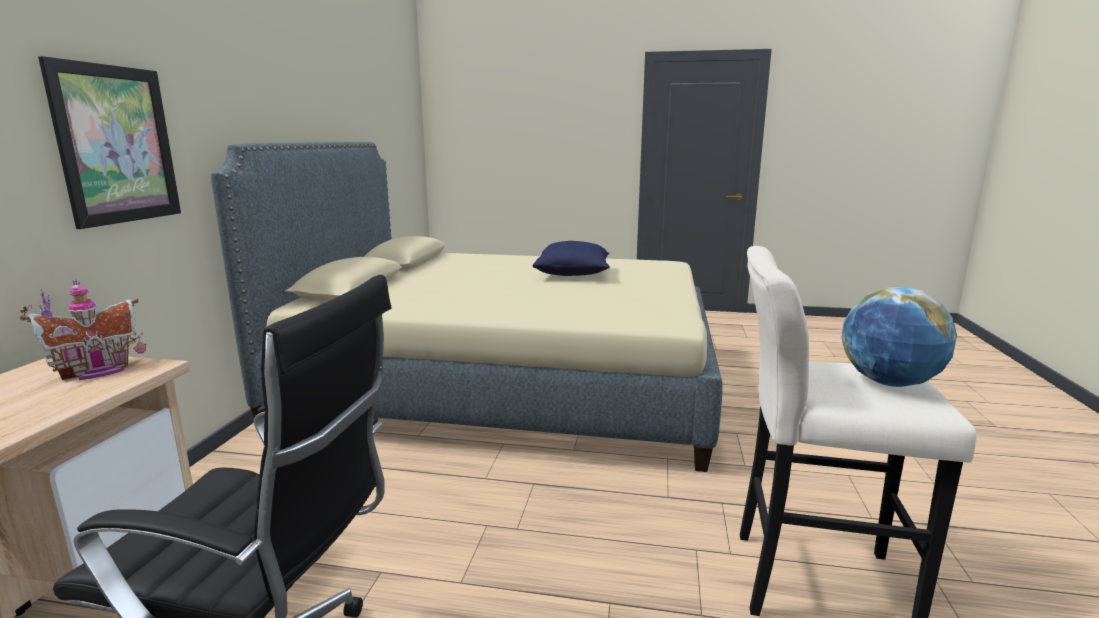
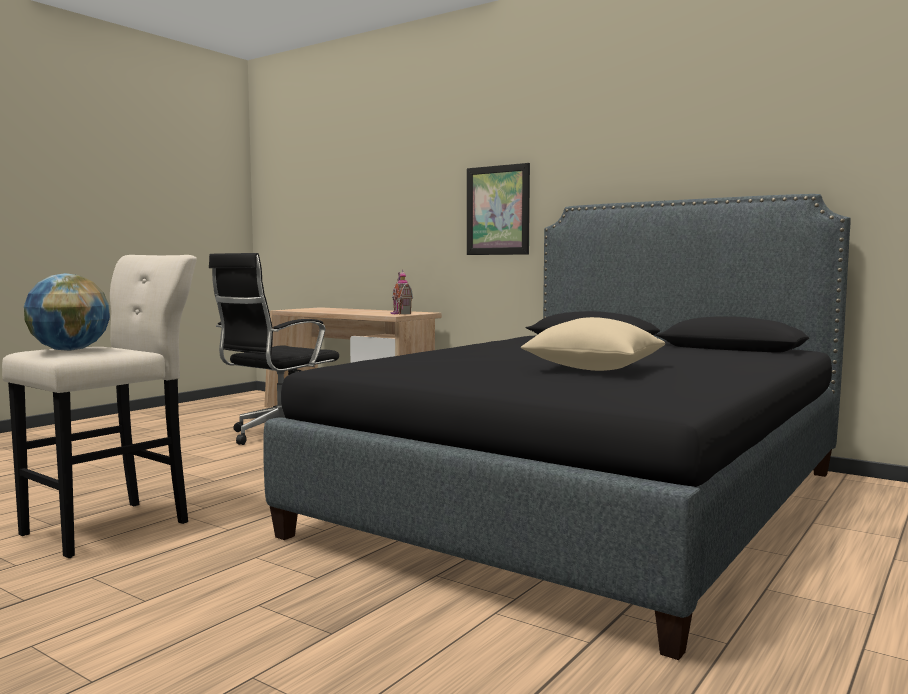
camera: 115 degrees right, 10 degrees down
beige bed [211,142,723,472] -> black bed [263,194,851,660]
blue pillow [533,241,610,276] -> beige pillow [521,317,665,371]

